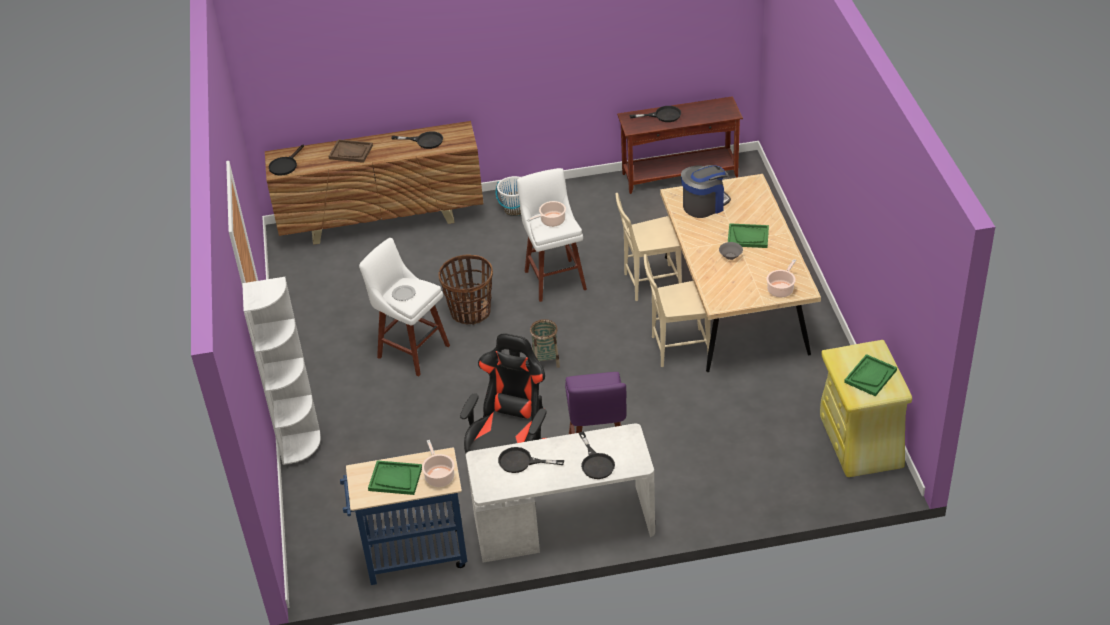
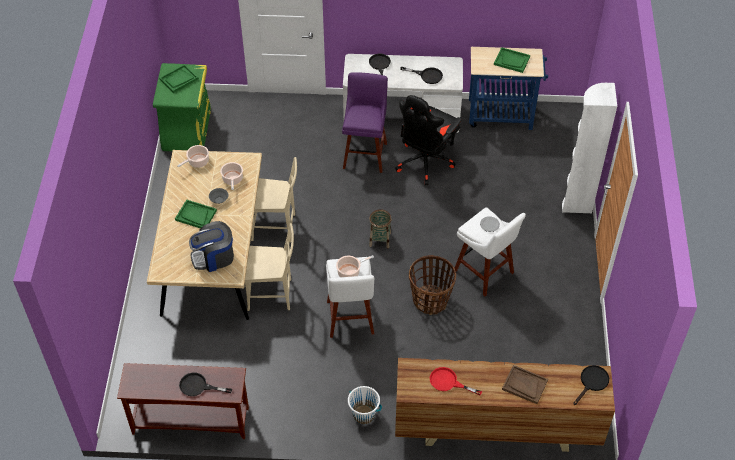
camera: 170 degrees left, 10 degrees up
black frying pan [391,131,443,149] -> red frying pan [430,367,482,395]
cooking pot [422,440,455,487] -> cooking pot moved to [220,162,243,190]
yellow nightstand [820,340,912,477] -> green nightstand [153,63,211,151]

